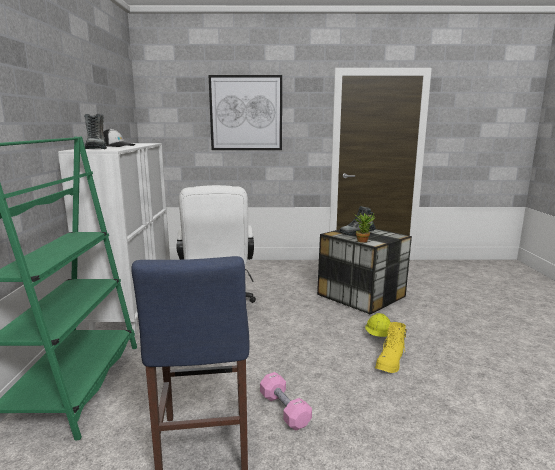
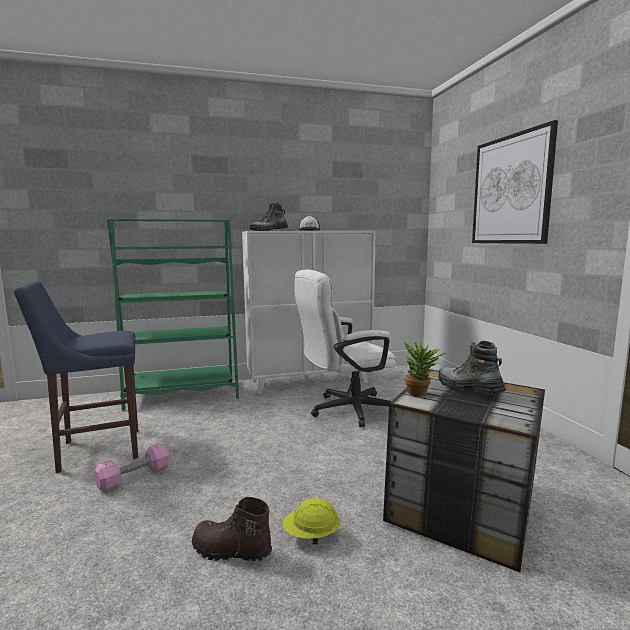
camera: 75 degrees right, 5 degrees down
yellow boot [375,322,407,373] -> brown boot [192,497,272,561]

